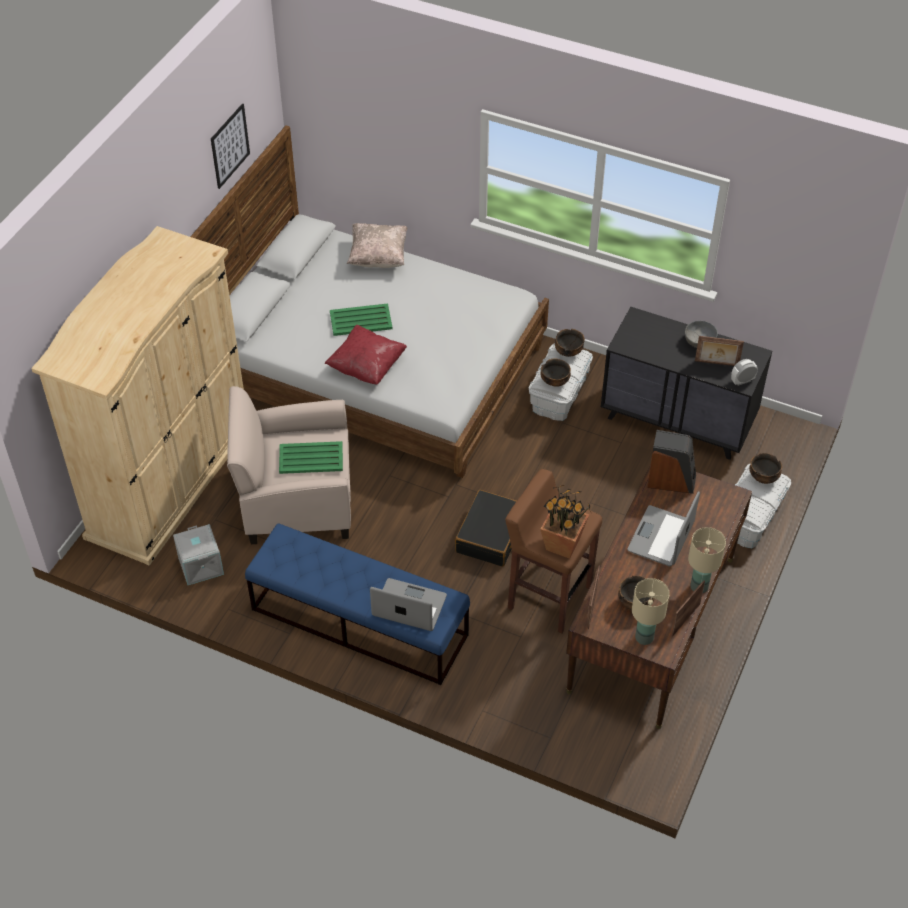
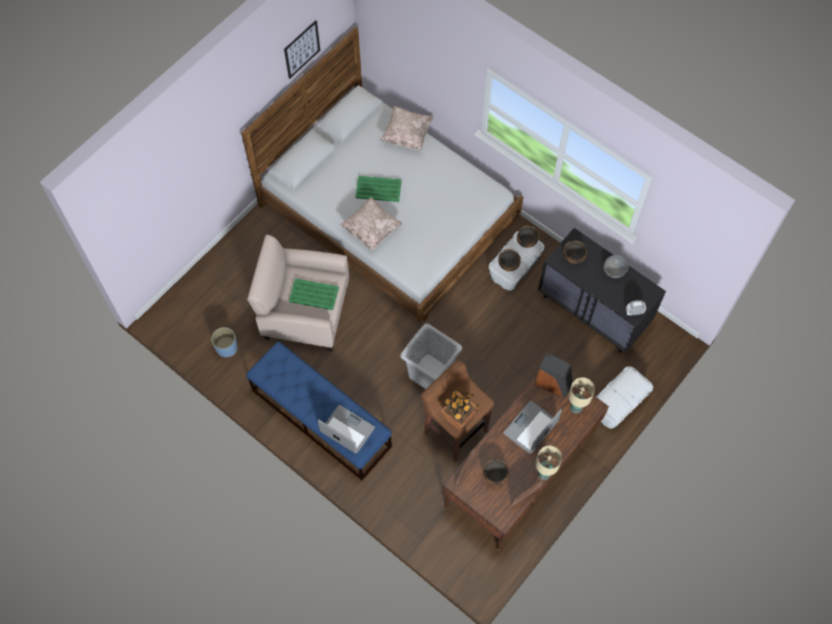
camera: 15 degrees right, 15 degrees up
beige wardrobe [31,226,244,566] -> none
grey storage box [173,524,224,585] -> blue planter [211,327,238,357]
red pillow [324,325,407,384] -> beige pillow [340,197,402,251]
black suitcase [455,490,517,567] -> grey laundry basket [400,324,462,389]
beige table lamp [632,578,670,645] -> beige table lamp moved to [568,377,595,414]
picture frame [695,336,744,366] -> none
bowl [749,453,783,484] -> bowl moved to [563,240,587,264]

